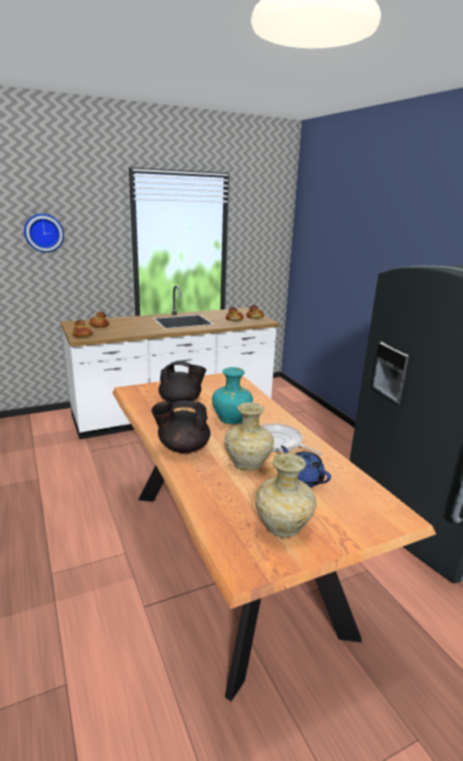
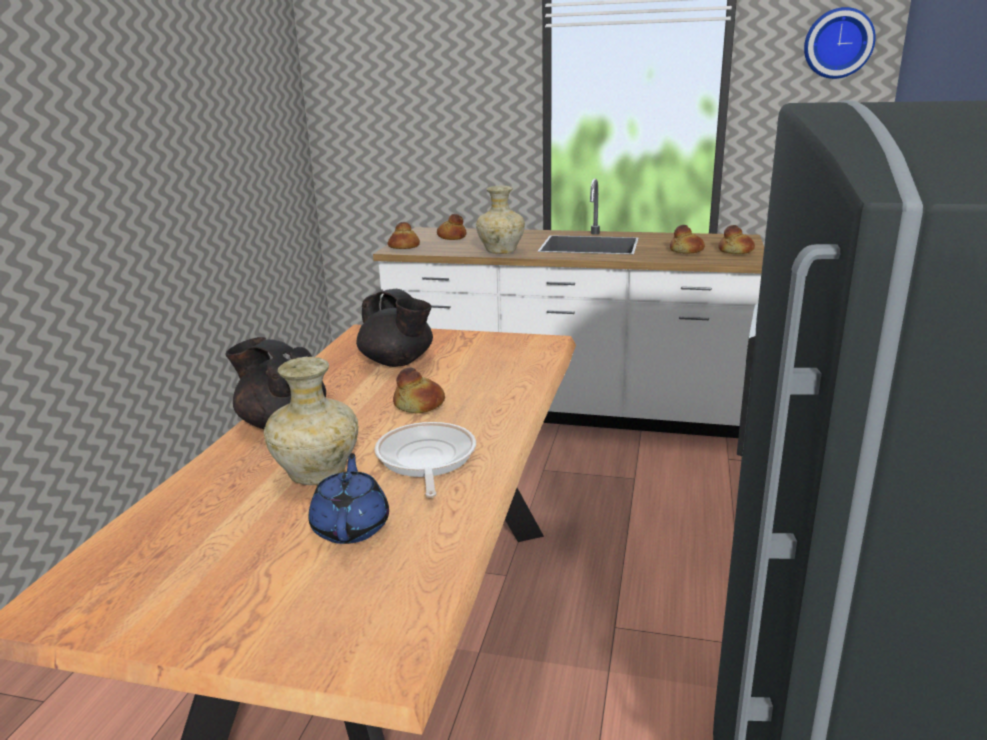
camera: 40 degrees right, 0 degrees up
wall clock [24,214,64,253] -> wall clock moved to [804,7,876,79]
turquoise vase [212,367,253,424] -> bread [393,367,445,413]
beige vase [255,453,316,538] -> beige vase moved to [476,186,525,254]

